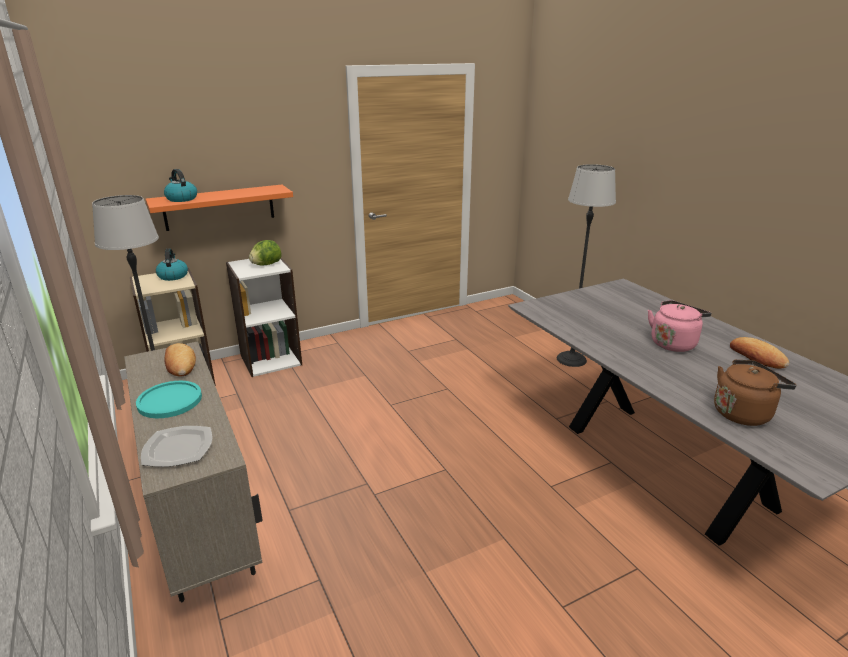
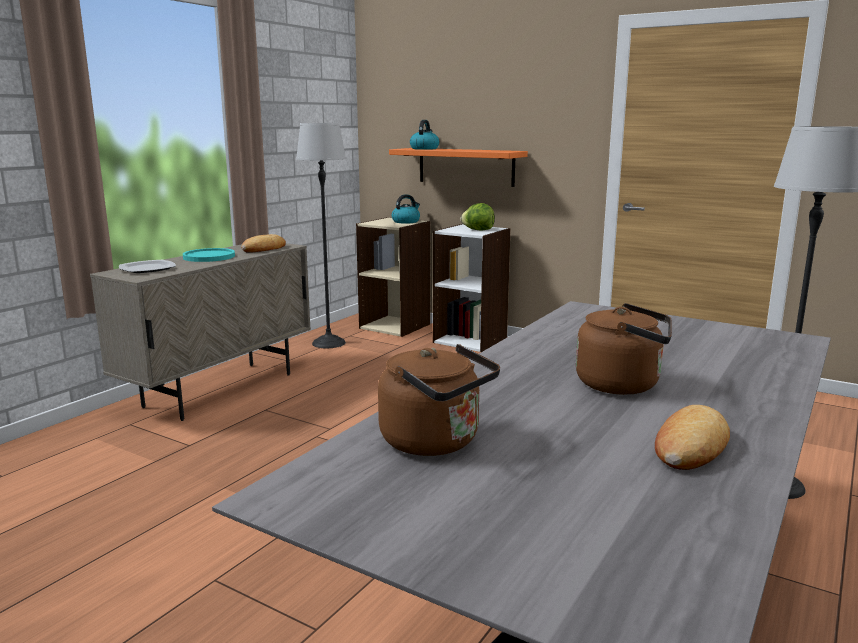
camera: 60 degrees right, 10 degrees down
pink kettle [648,300,711,352] -> brown kettle [576,303,672,395]

